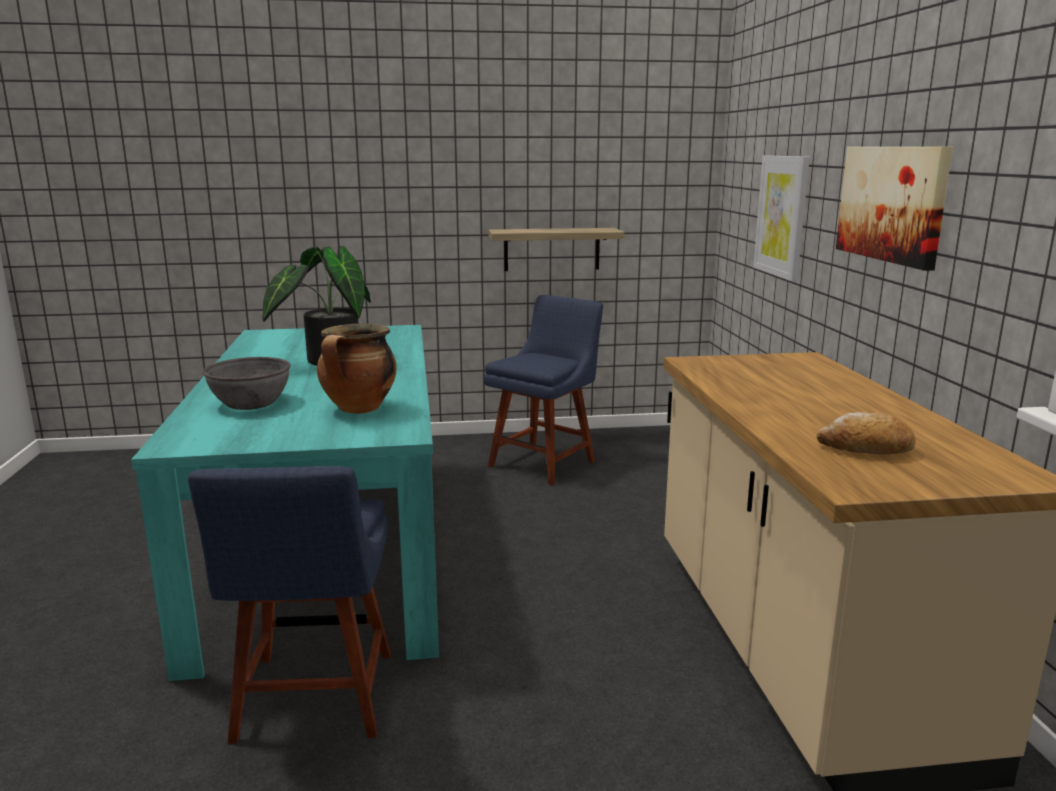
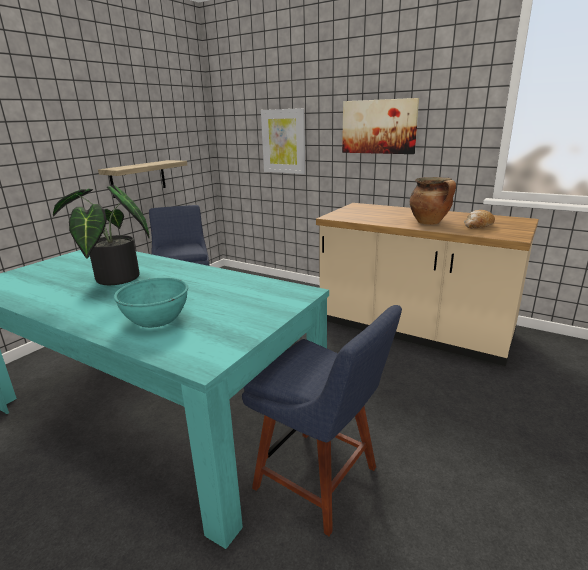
camera: 50 degrees left, 5 degrees up
grey bowl [203,357,291,410] -> turquoise bowl [114,278,188,328]
cooking pot [317,324,396,414] -> cooking pot moved to [410,177,456,225]

